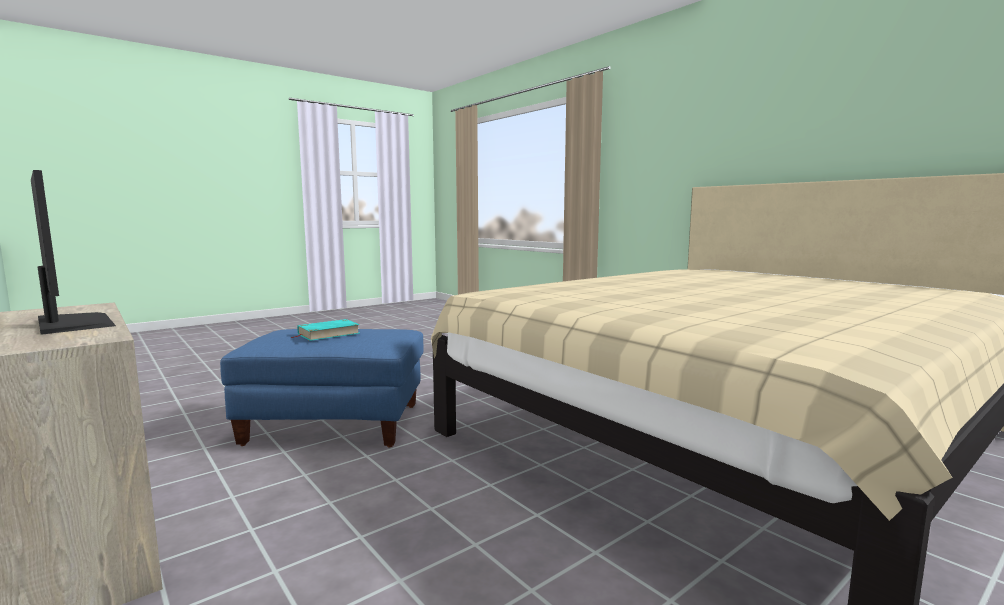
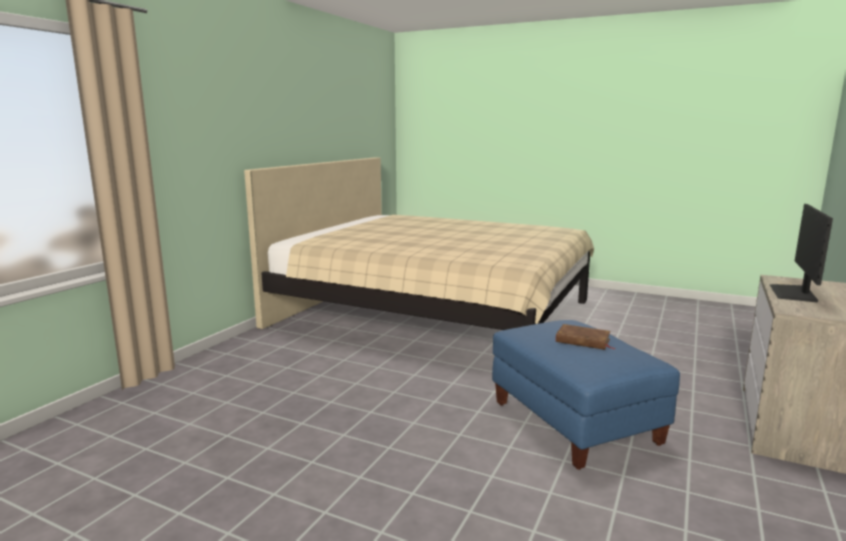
camera: 115 degrees left, 5 degrees up
turquoise book [291,319,360,341] -> brown book [556,324,616,350]

